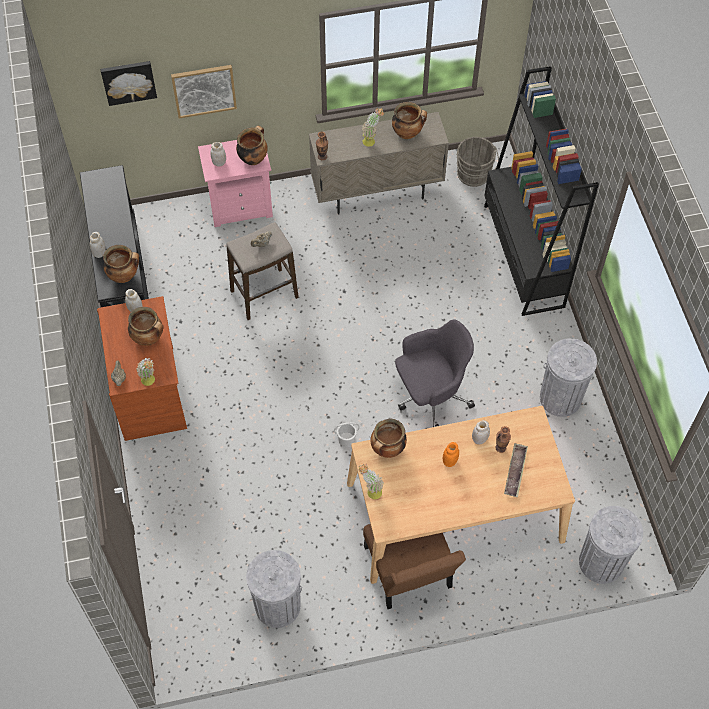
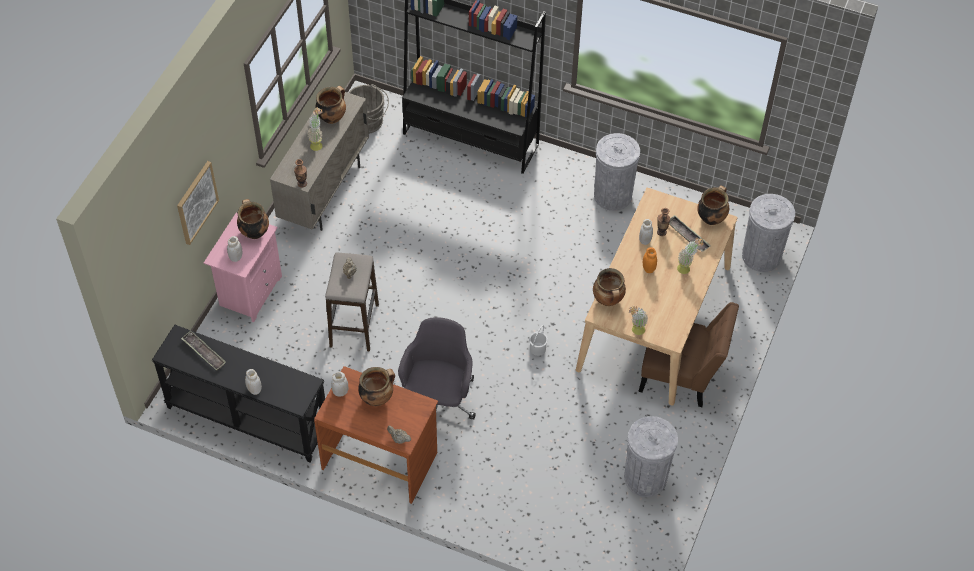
camera: 55 degrees left, 5 degrees down
picture [101,61,157,106] -> none
cooking pot [103,245,139,283] -> cooking pot moved to [697,185,729,225]
potted plant [136,358,155,386] -> potted plant moved to [677,238,704,274]
grey office chair [395,319,475,427] -> grey office chair moved to [398,317,476,419]
none -> tray [181,331,226,371]

